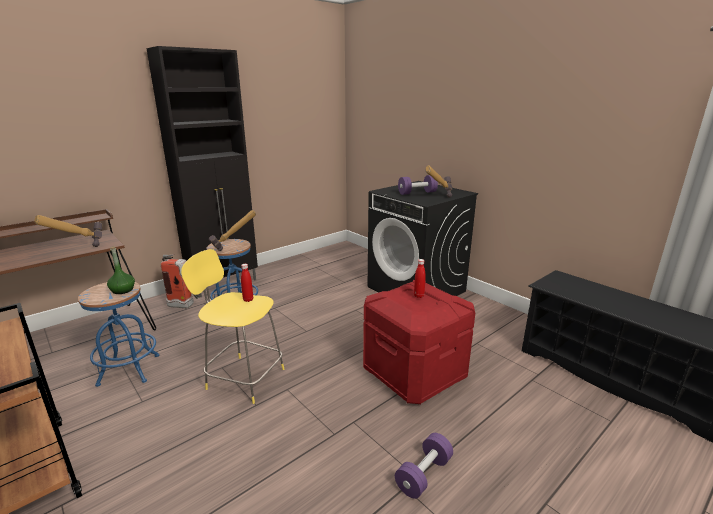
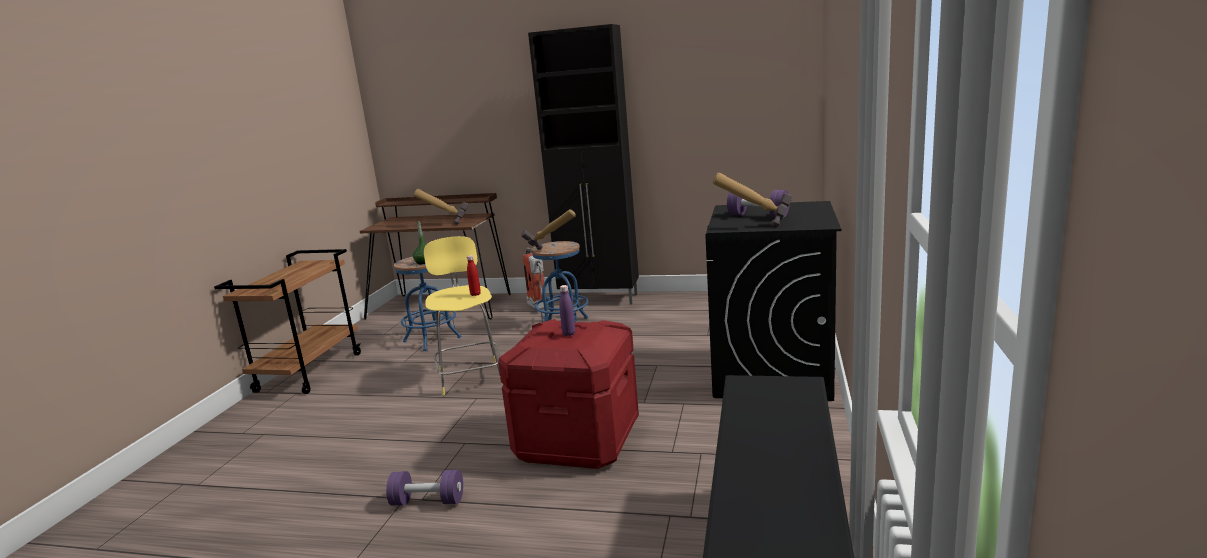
camera: 55 degrees right, 5 degrees down
red bottle [414,259,426,298] -> purple bottle [559,285,575,336]

